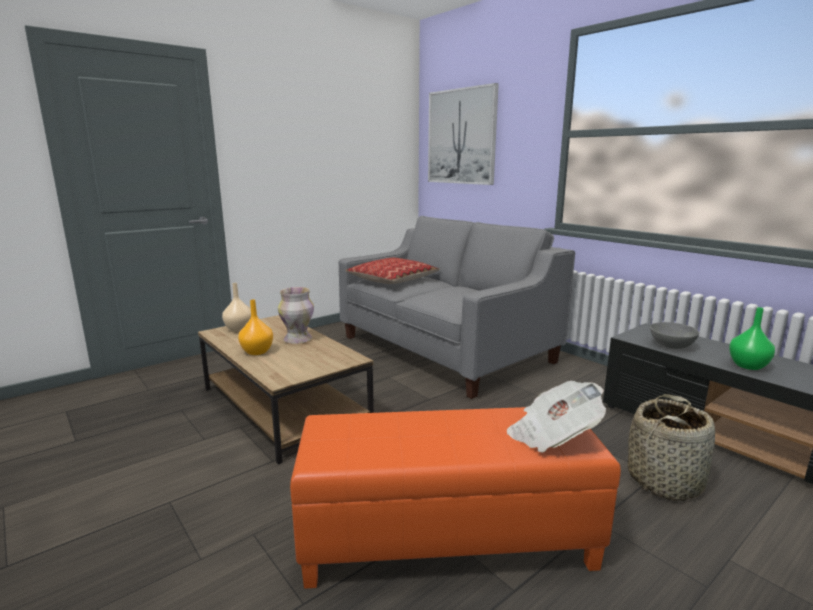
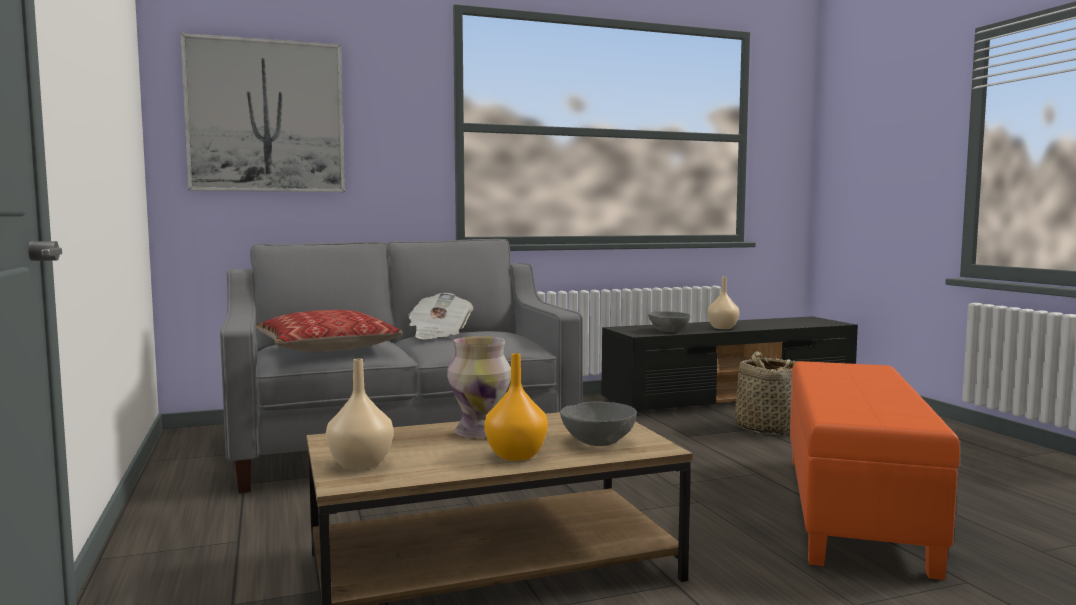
camera: 70 degrees left, 10 degrees down
newspaper [507,381,606,453] -> newspaper moved to [408,293,473,339]
green vase [729,307,775,370] -> beige vase [707,277,740,329]
none -> grey bowl [560,401,637,446]

